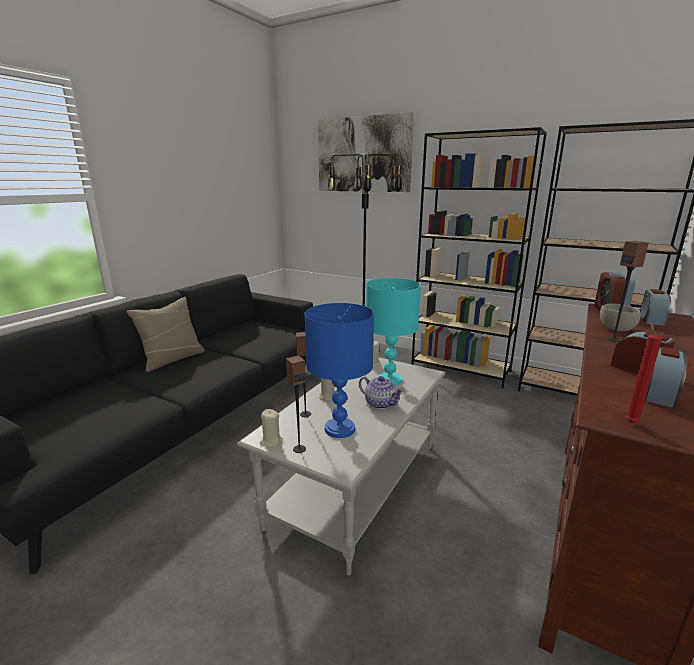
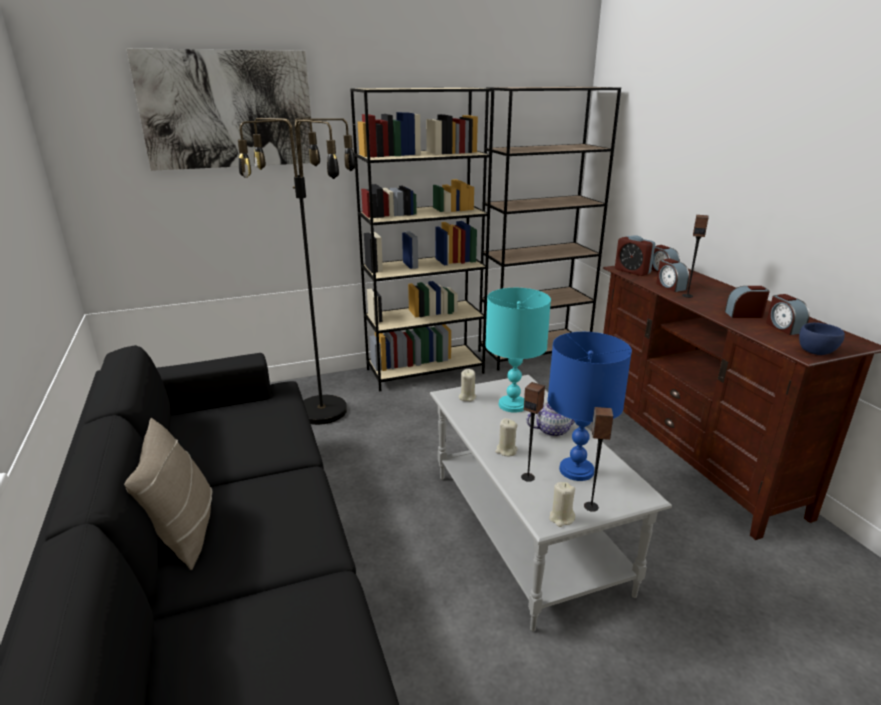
camera: 50 degrees left, 5 degrees up
grey bowl [600,304,641,331] -> alarm clock [656,258,689,292]
red candle [626,323,662,423] -> blue bowl [799,323,845,355]

